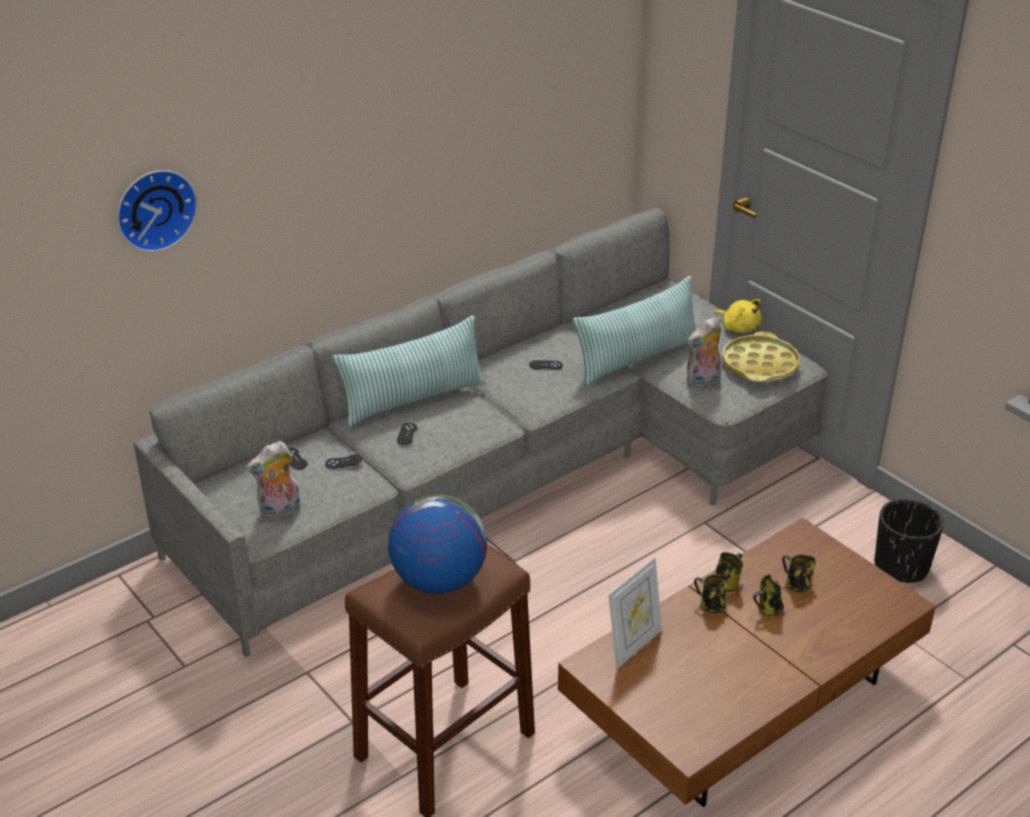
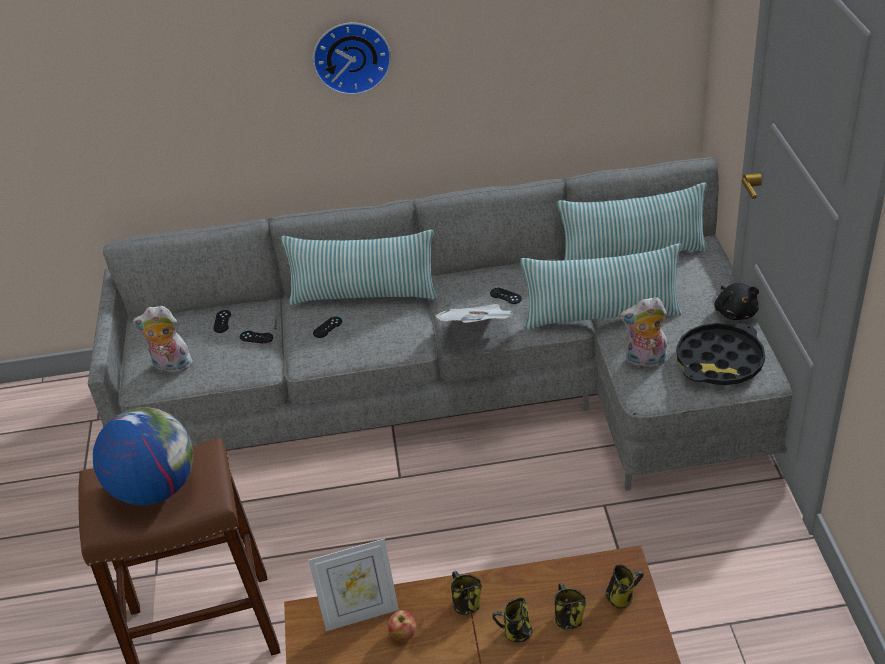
camera: 35 degrees right, 5 degrees up
wall clock [117,170,198,252] -> wall clock moved to [313,22,391,95]
yellow plush toy [714,299,762,333] -> black plush toy [714,283,759,320]
mug [716,552,743,592] -> mug moved to [606,564,644,608]
yellow tray [722,331,800,382] -> black tray [677,323,765,385]
black planter [874,499,944,583] -> none
none -> apple [387,610,416,642]
none -> newspaper [435,304,516,323]
none -> pillow [557,182,708,260]

